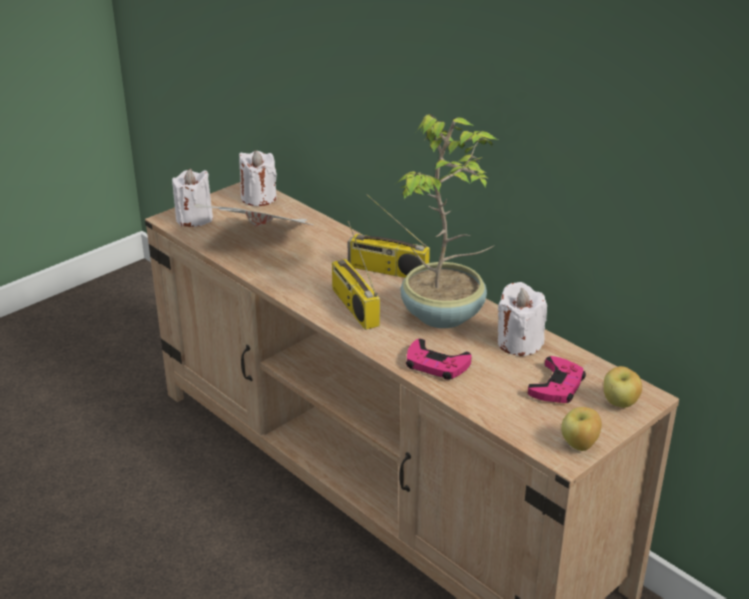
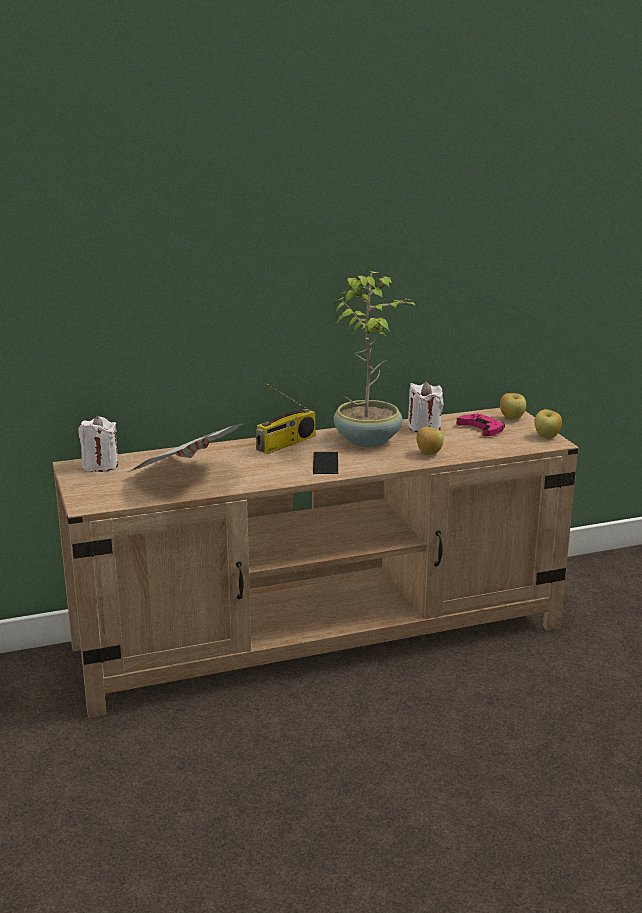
camera: 65 degrees left, 10 degrees down
white candle [172,168,213,227] -> none
radio [332,221,380,330] -> phone [313,452,338,474]
pink game controller [406,339,472,380] -> apple [416,427,444,455]

